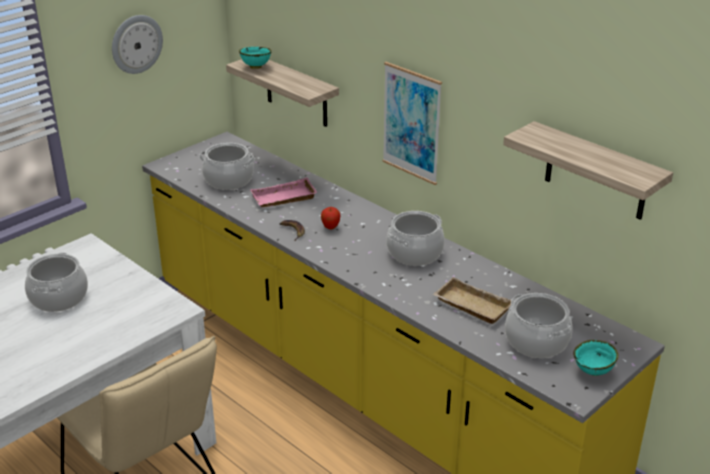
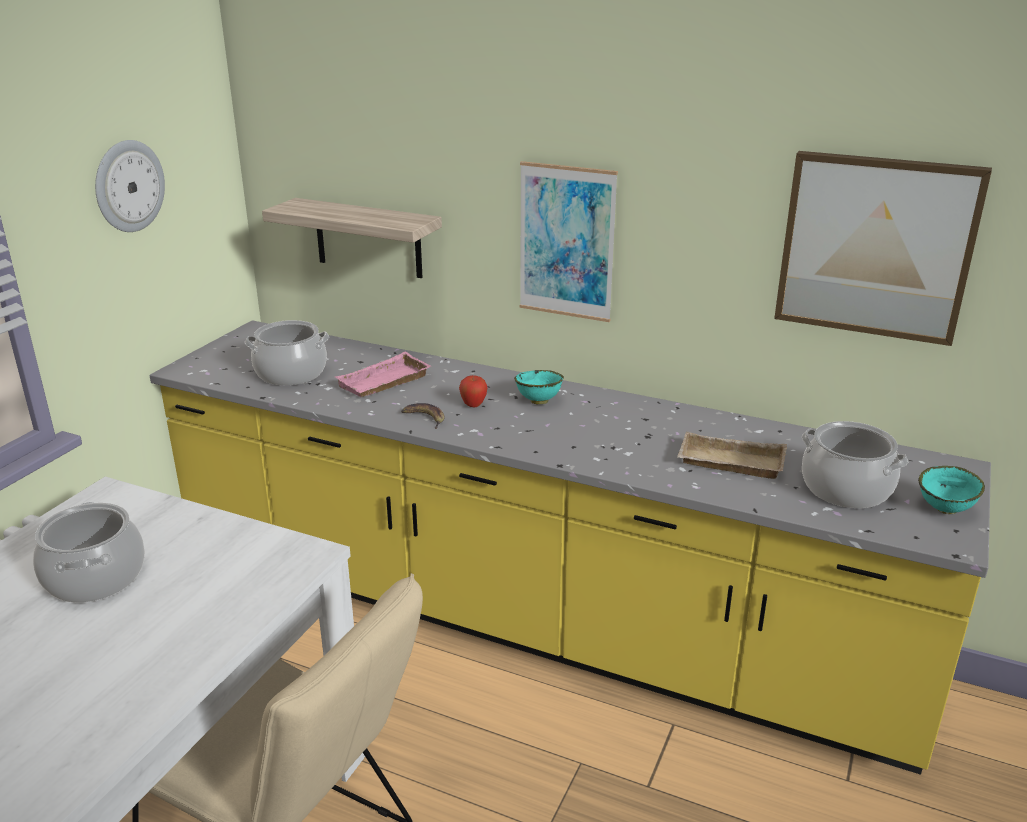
camera: 20 degrees left, 5 degrees down
turquoise bowl [239,47,272,69] -> turquoise bowl moved to [514,370,564,404]
cooking pot [386,211,445,266] -> none
shelf [503,121,673,220] -> picture [774,151,992,346]

